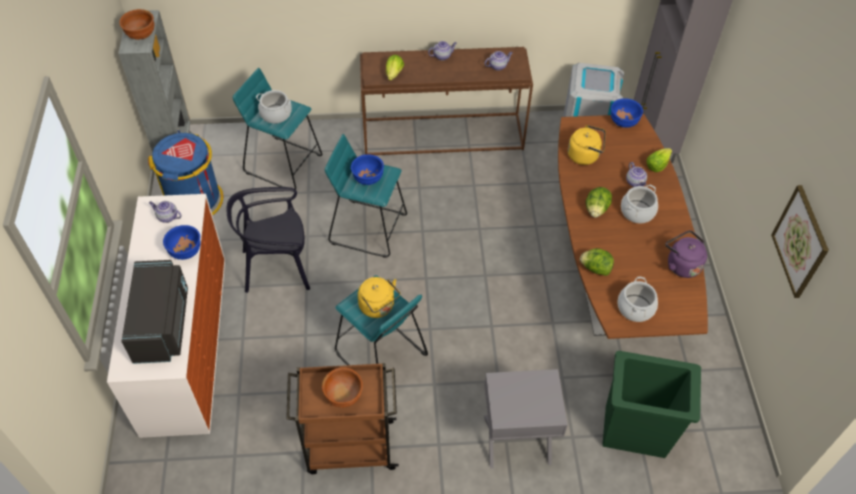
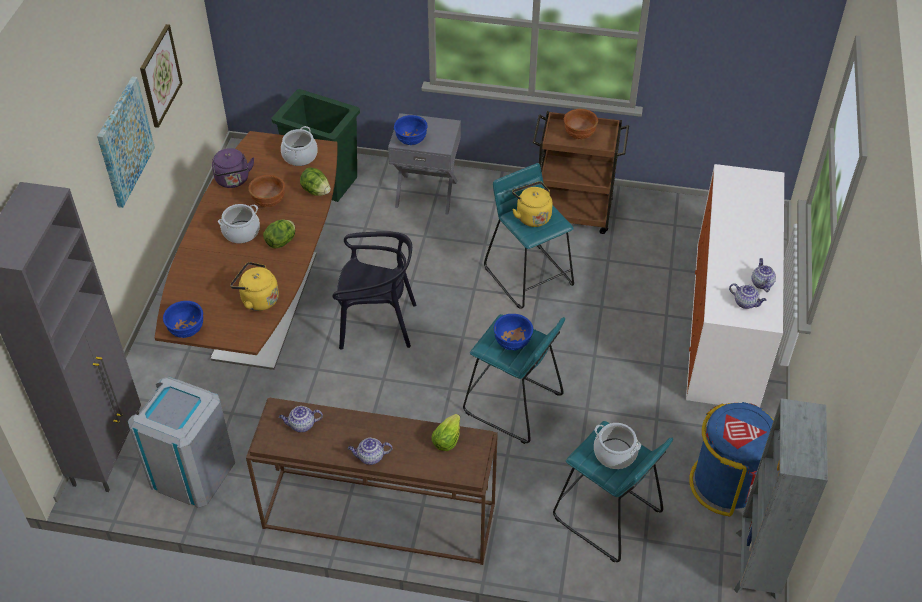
camera: 165 degrees left, 5 degrees down
brown bowl [119,9,154,40] -> brown bowl moved to [249,175,285,207]
black microwave [121,260,188,364] -> none
blue bowl [163,225,201,260] -> blue bowl moved to [394,115,427,145]
black chair [227,187,310,293] -> black chair moved to [332,232,416,349]
teapot [626,162,647,187] -> teapot moved to [751,258,776,292]
lettuce [646,148,672,172] -> none
none -> picture [97,77,155,208]

